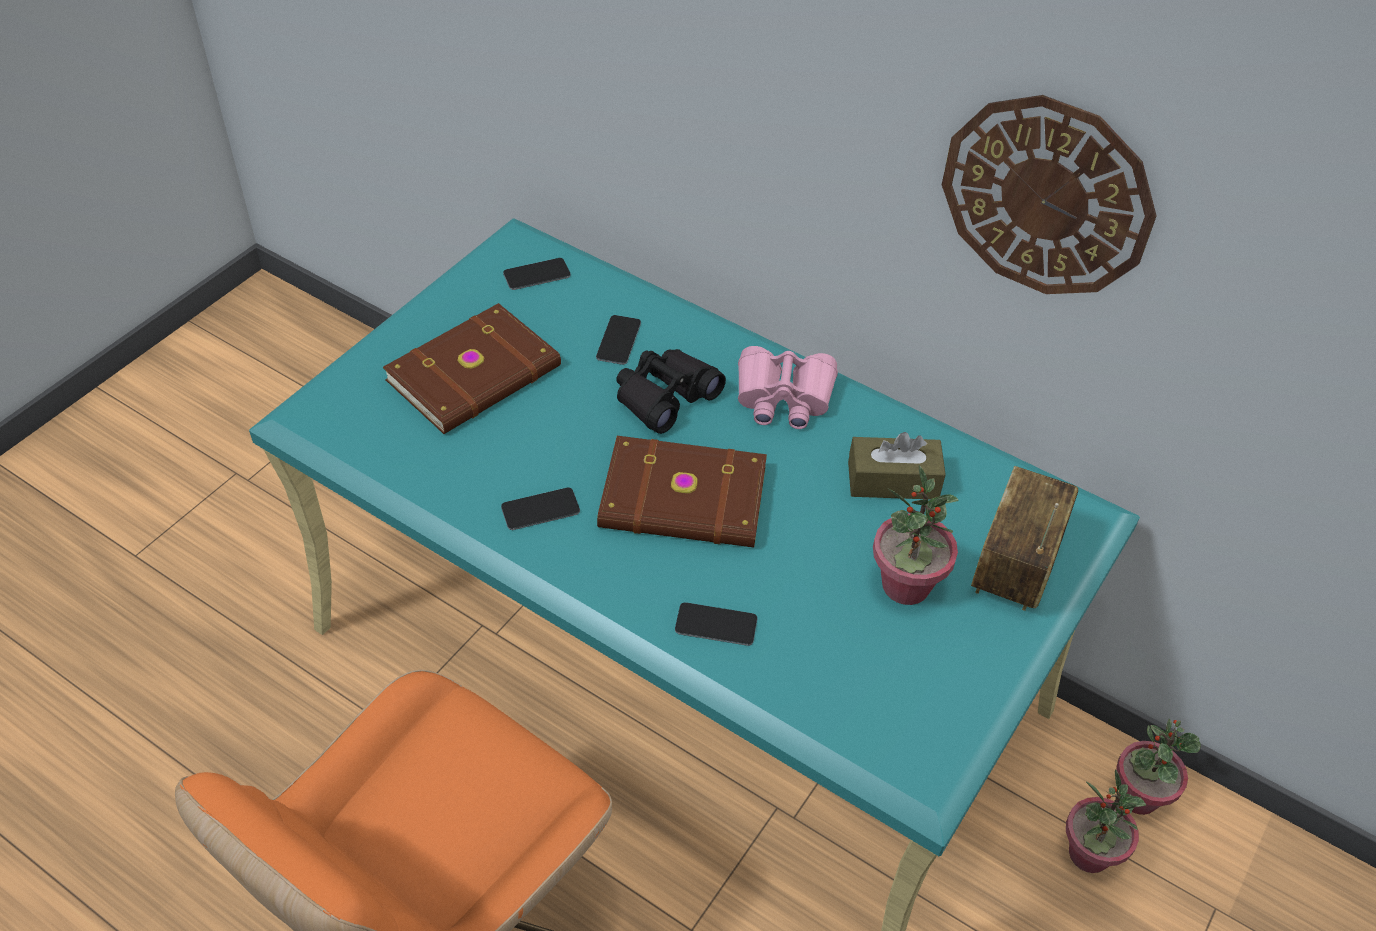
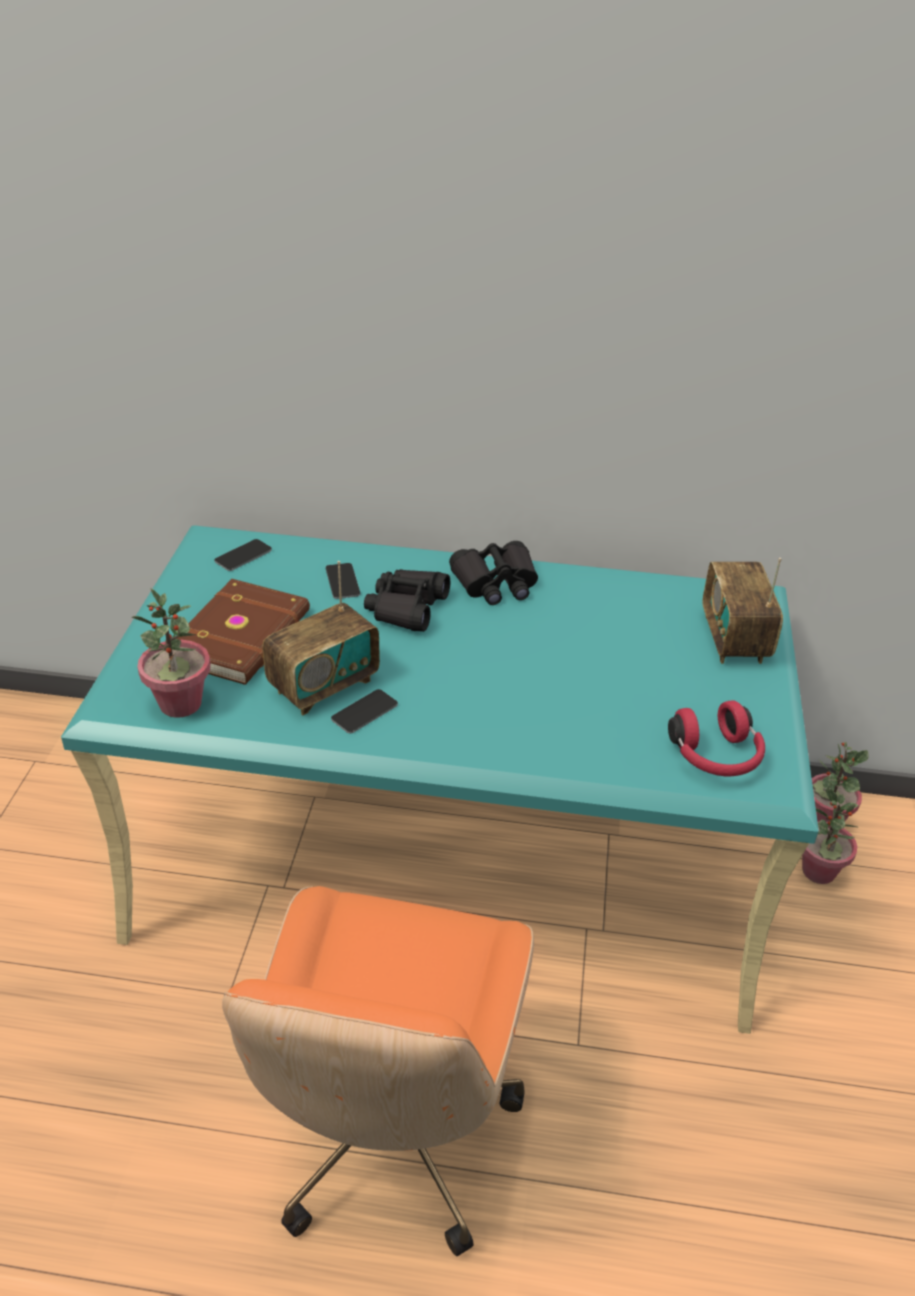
camera: 25 degrees left, 10 degrees down
brown book [597,436,767,548] -> none
phone [675,602,757,646] -> none
pink binoculars [738,346,838,429] -> black binoculars [449,541,538,605]
brown tissue box [848,432,946,499] -> none
potted plant [873,465,959,605] -> potted plant moved to [132,588,211,718]
wall clock [942,95,1157,294] -> none
none -> radio [262,561,380,715]
none -> red headphones [668,700,765,776]

